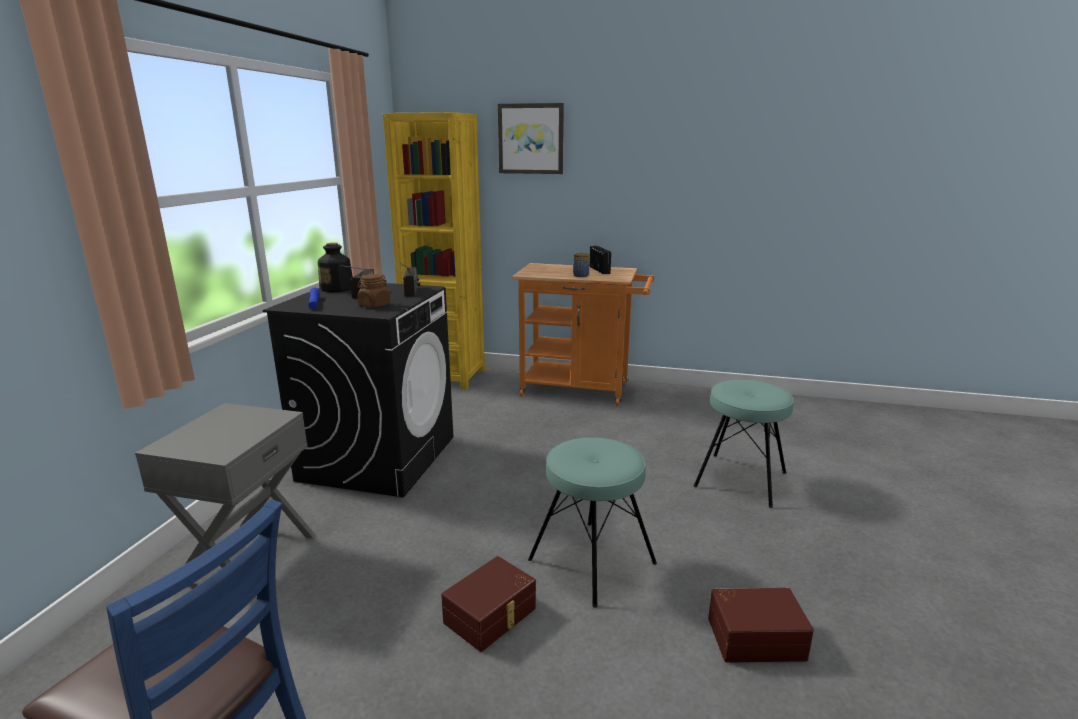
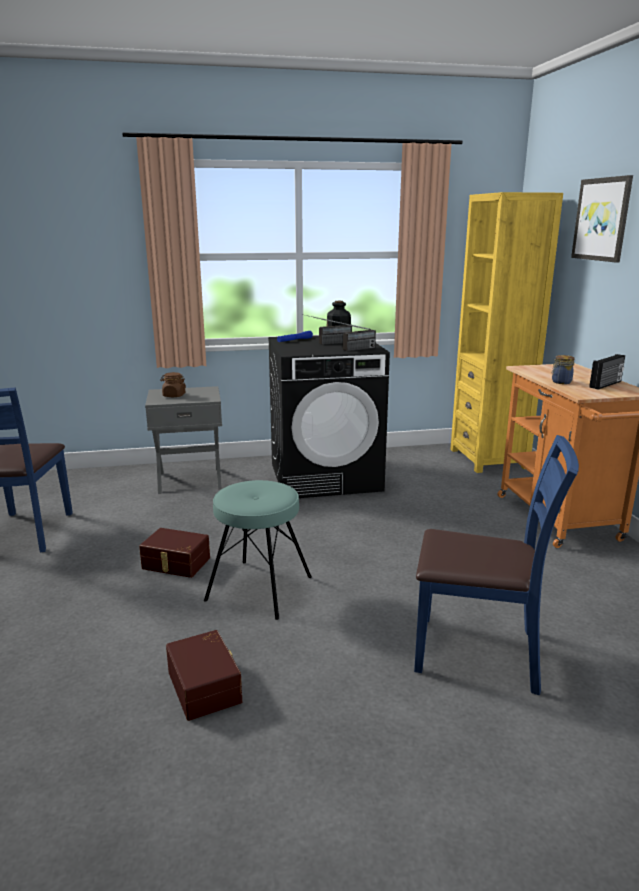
camera: 65 degrees right, 0 degrees up
brown jar [357,274,391,308] -> brown jar moved to [160,372,186,397]
turquoise stool [694,380,794,508] -> blue chair [414,435,579,695]

